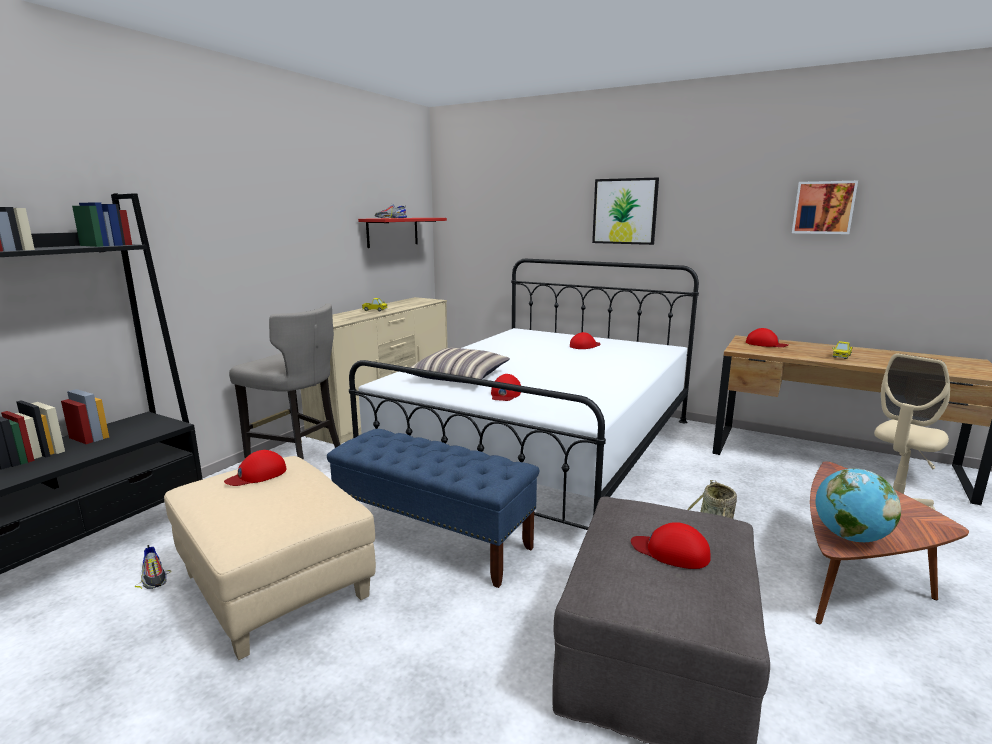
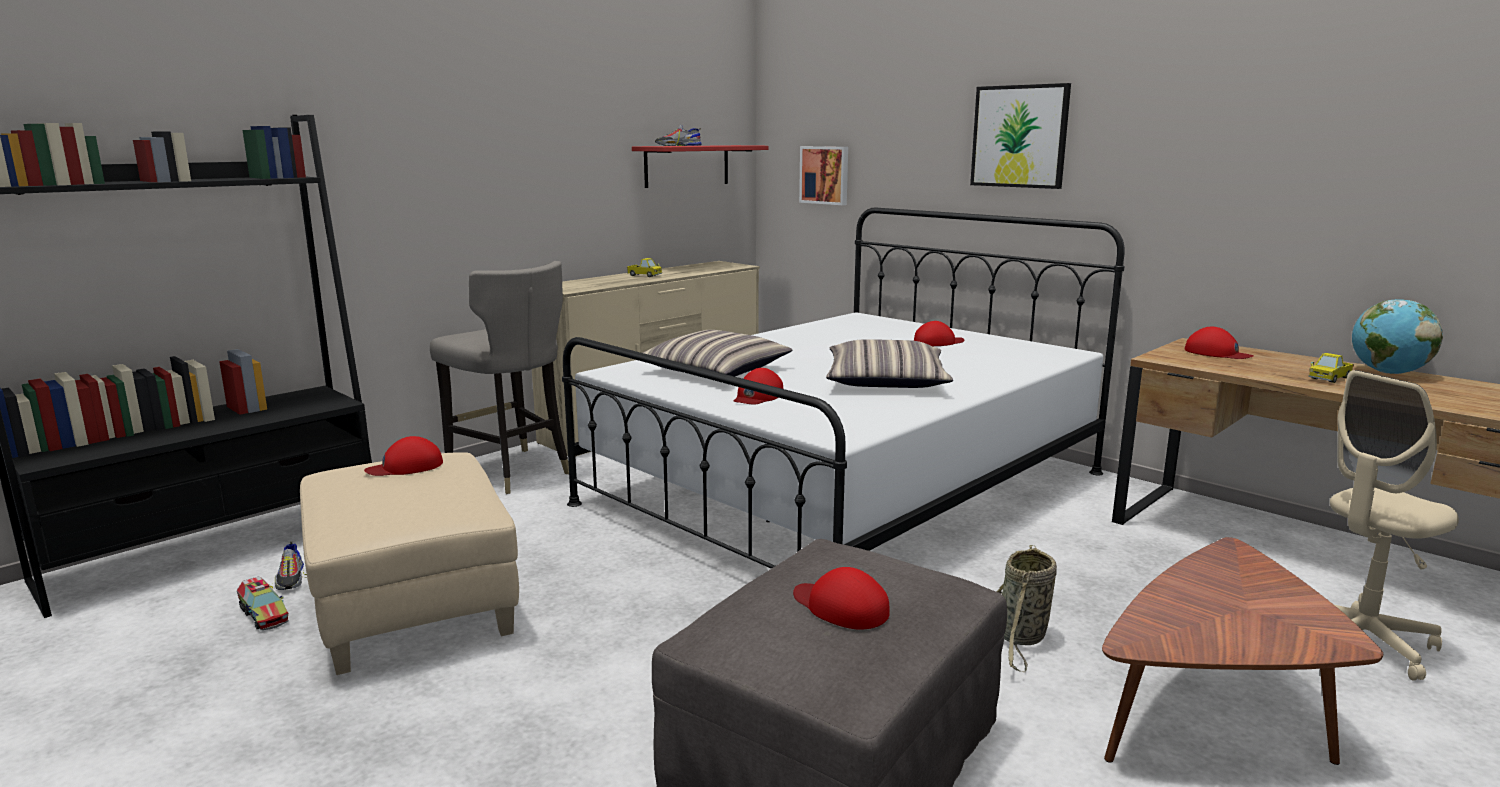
camera: 15 degrees right, 0 degrees up
blue bench [327,429,539,588] -> none
picture [792,181,858,234] -> picture moved to [799,146,848,205]
globe [815,468,901,542] -> globe moved to [1352,299,1443,374]
none -> toy truck [237,576,289,630]
none -> pillow [826,339,953,388]

